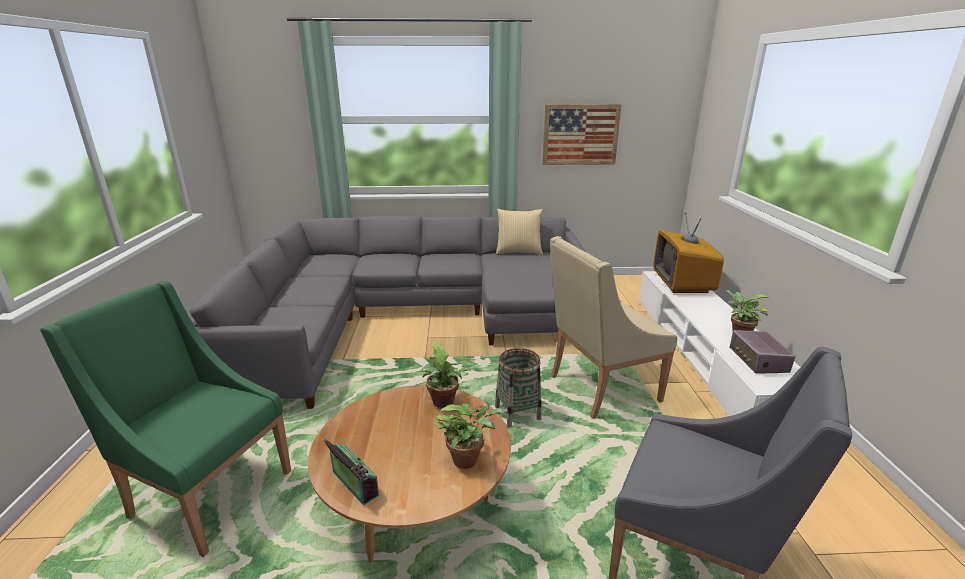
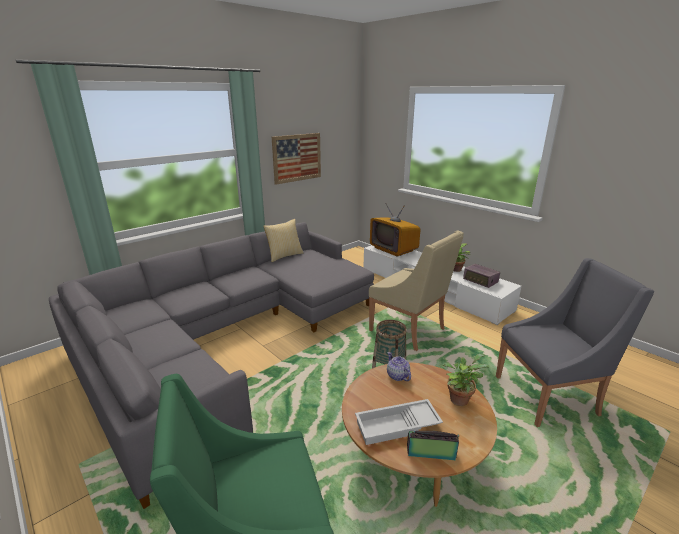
camera: 40 degrees left, 0 degrees up
potted plant [420,342,471,408] -> teapot [387,352,411,381]
beige armchair [550,236,677,419] -> beige armchair turned 75 degrees counterclockwise [369,230,464,351]
none -> white tray [355,399,443,445]

